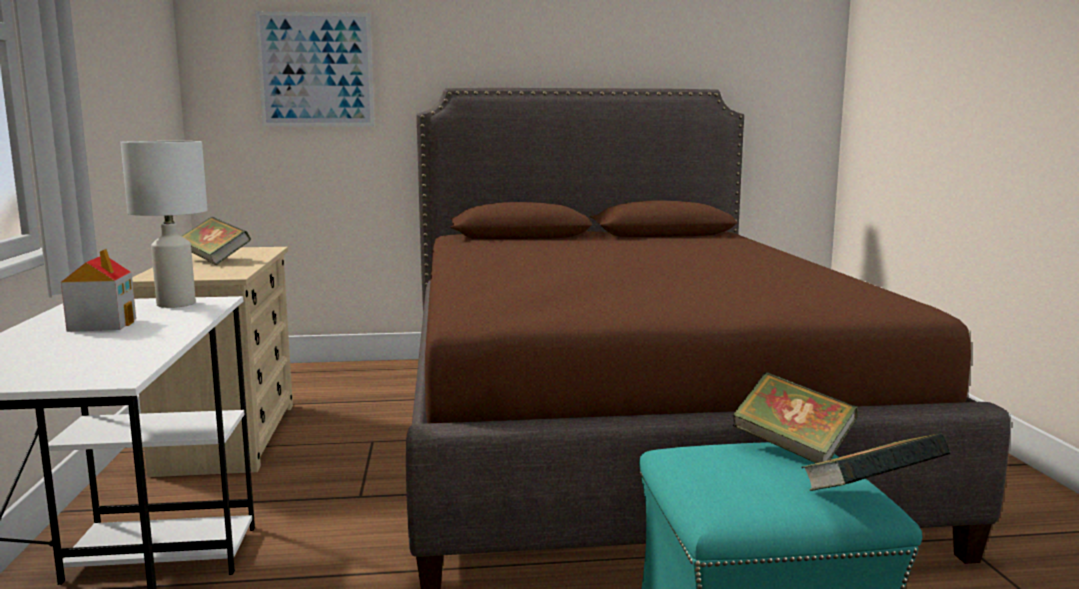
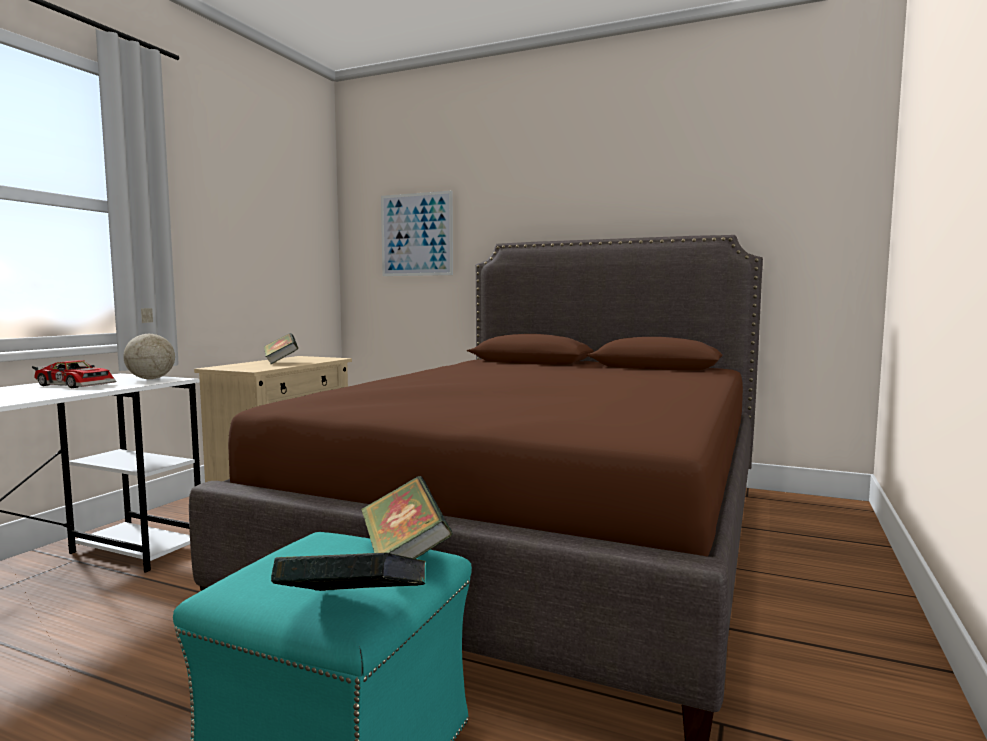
camera: 30 degrees right, 5 degrees down
toy house [61,249,136,332] -> toy car [32,360,116,388]
white table lamp [120,141,208,308] -> globe [123,308,175,379]

